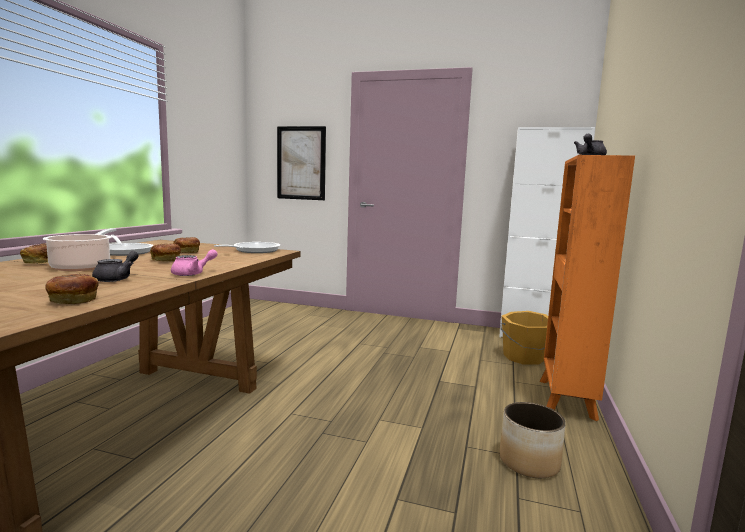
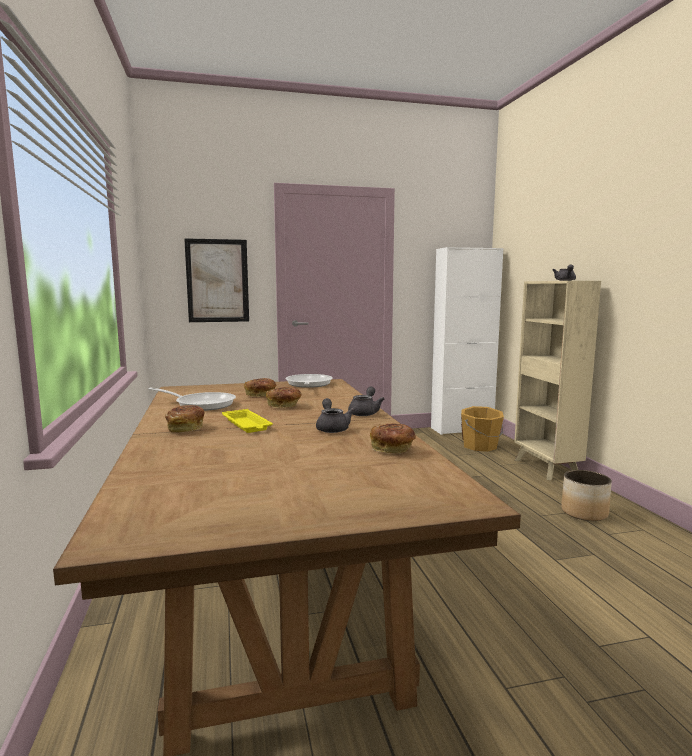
camera: 30 degrees left, 0 degrees up
cooking pot [43,228,116,271] -> yellow tray [222,409,273,433]
pink teapot [171,249,218,276] -> grey teapot [348,387,384,416]
orange bookcase [540,155,635,421] -> beige bookcase [514,281,601,481]

